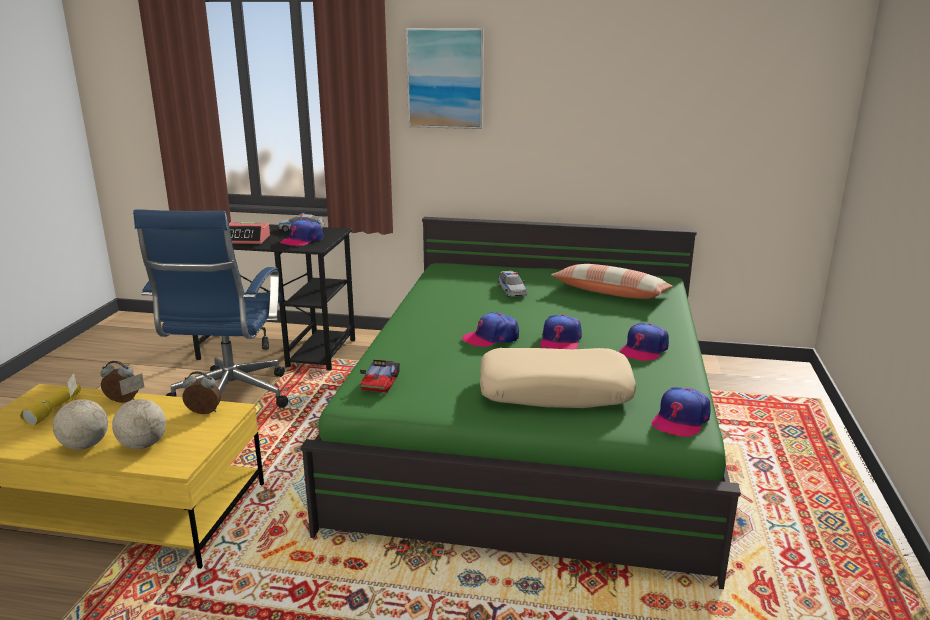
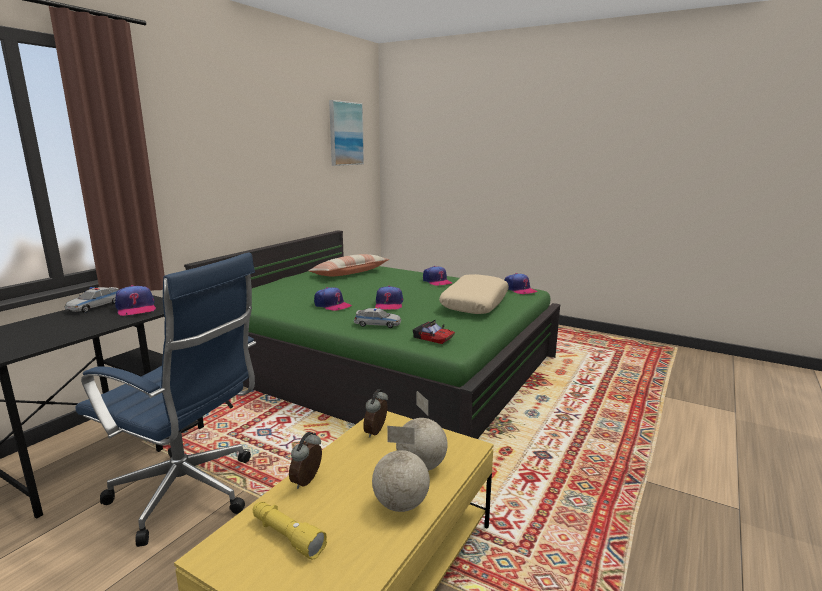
camera: 70 degrees left, 5 degrees down
alarm clock [229,222,270,244] -> none
picture [406,28,484,129] -> picture moved to [329,100,364,166]
toy car [498,271,527,297] -> toy car moved to [354,307,401,328]
cap [540,314,582,349] -> cap moved to [314,287,352,311]

